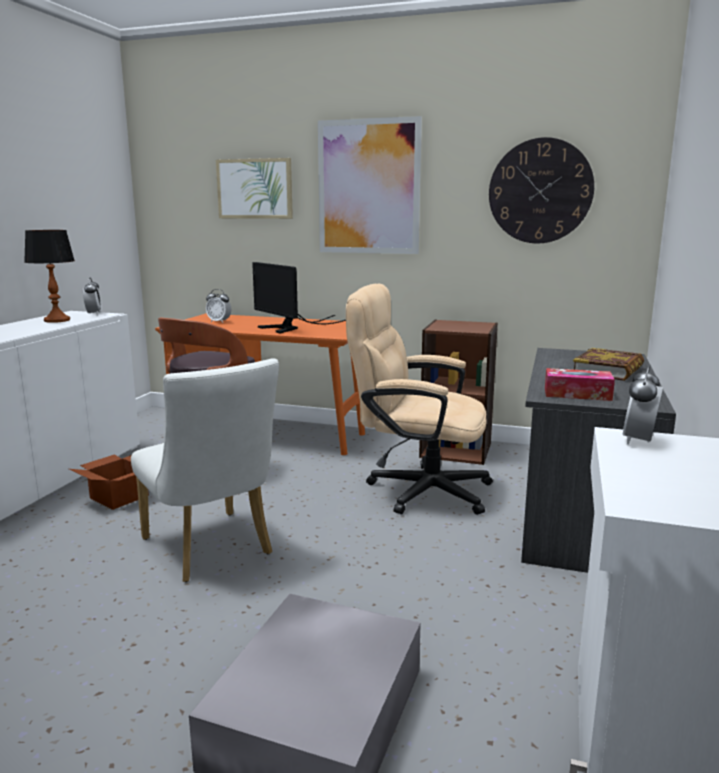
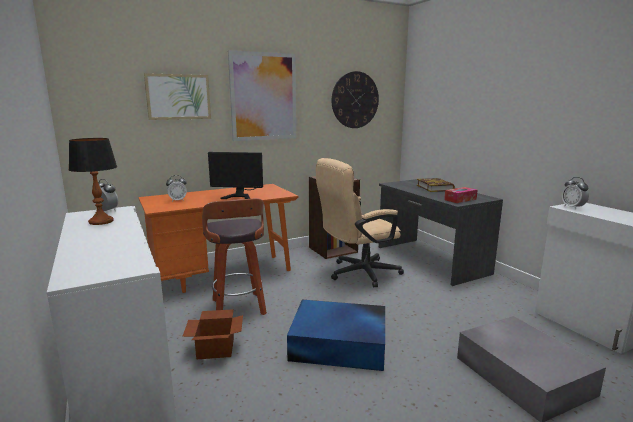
camera: 45 degrees left, 0 degrees up
white chair [131,358,279,582] -> blue storage box [287,300,385,371]

